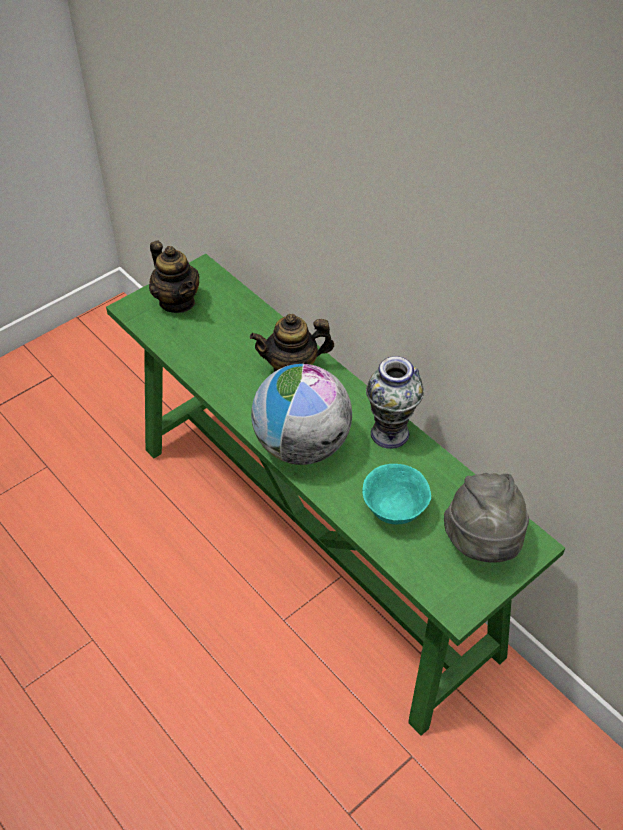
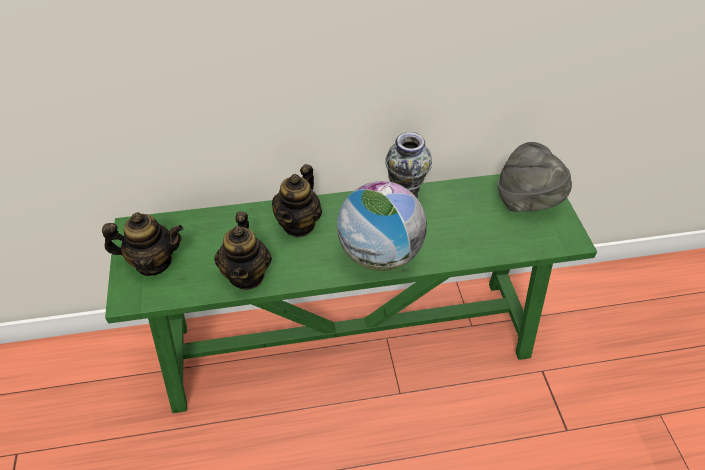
camera: 60 degrees left, 0 degrees up
turquoise bowl [362,464,431,524] -> none
none -> teapot [214,212,272,290]

